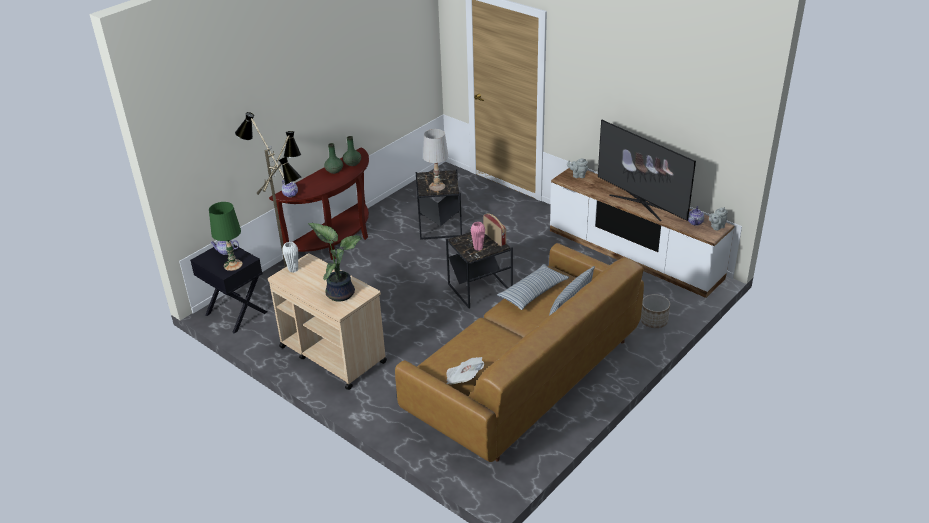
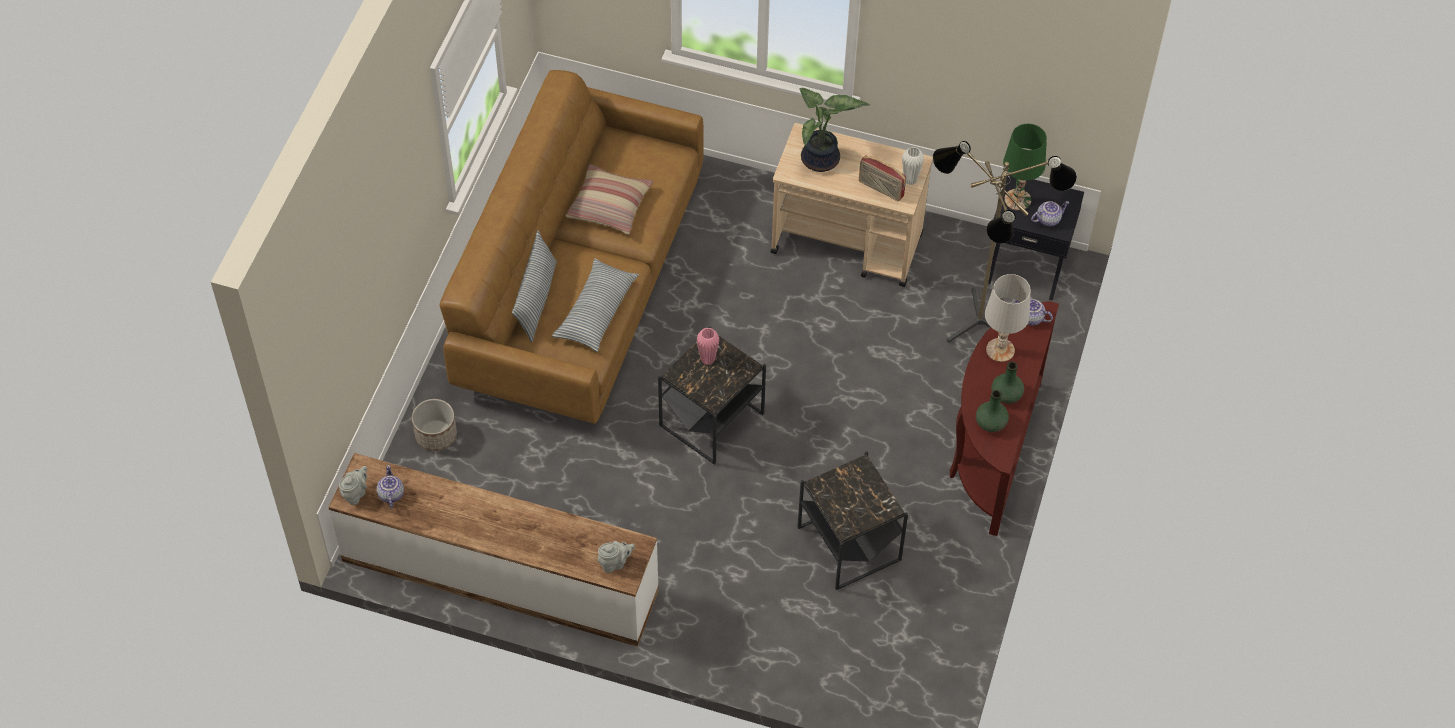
camera: 155 degrees right, 20 degrees up
white table lamp [423,129,448,191] -> white table lamp moved to [985,274,1031,362]
newspaper [446,357,484,385] -> none
radio [483,213,506,246] -> radio moved to [859,155,906,201]
television [598,120,696,221] -> none
none -> pillow [565,164,653,235]

